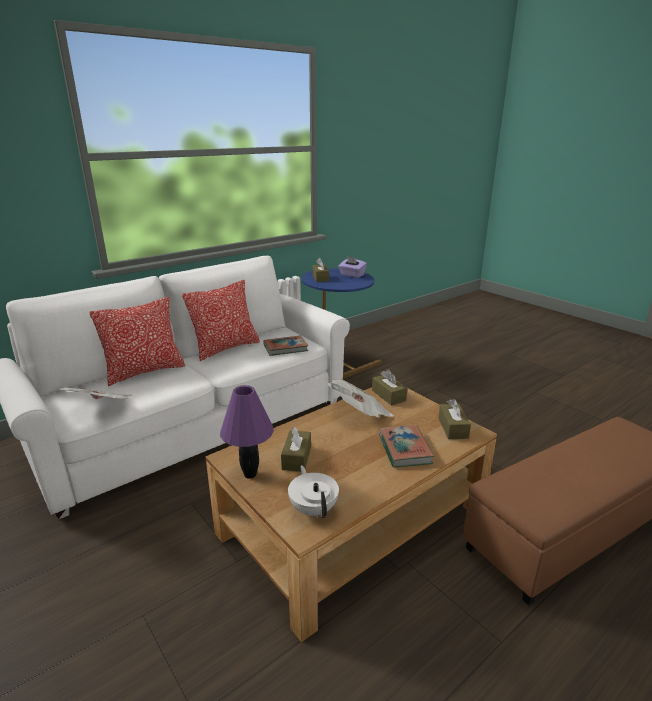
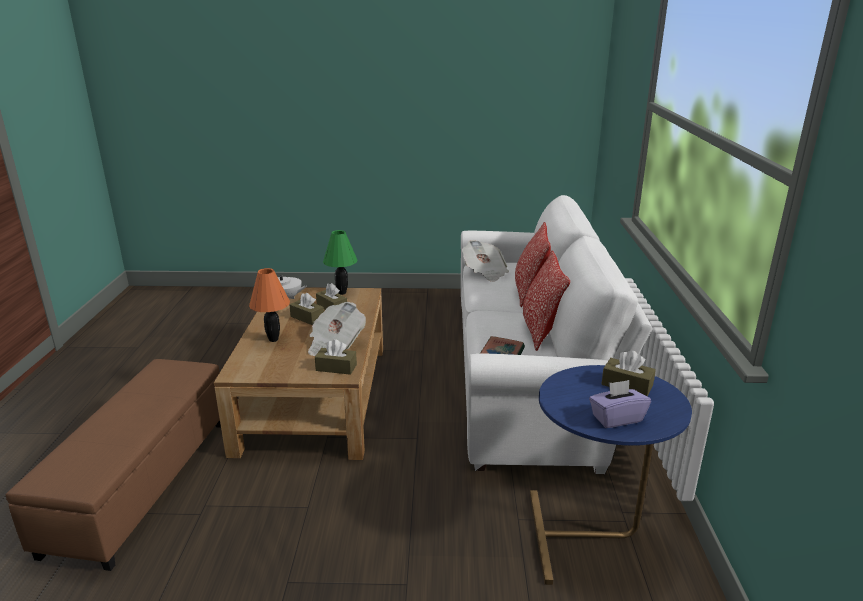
camera: 130 degrees right, 0 degrees up
purple table lamp [220,385,274,479] -> green table lamp [323,230,357,295]
book [379,425,435,468] -> orange table lamp [249,268,290,342]
brown tissue box [438,399,471,439] -> brown tissue box moved to [289,293,324,325]

